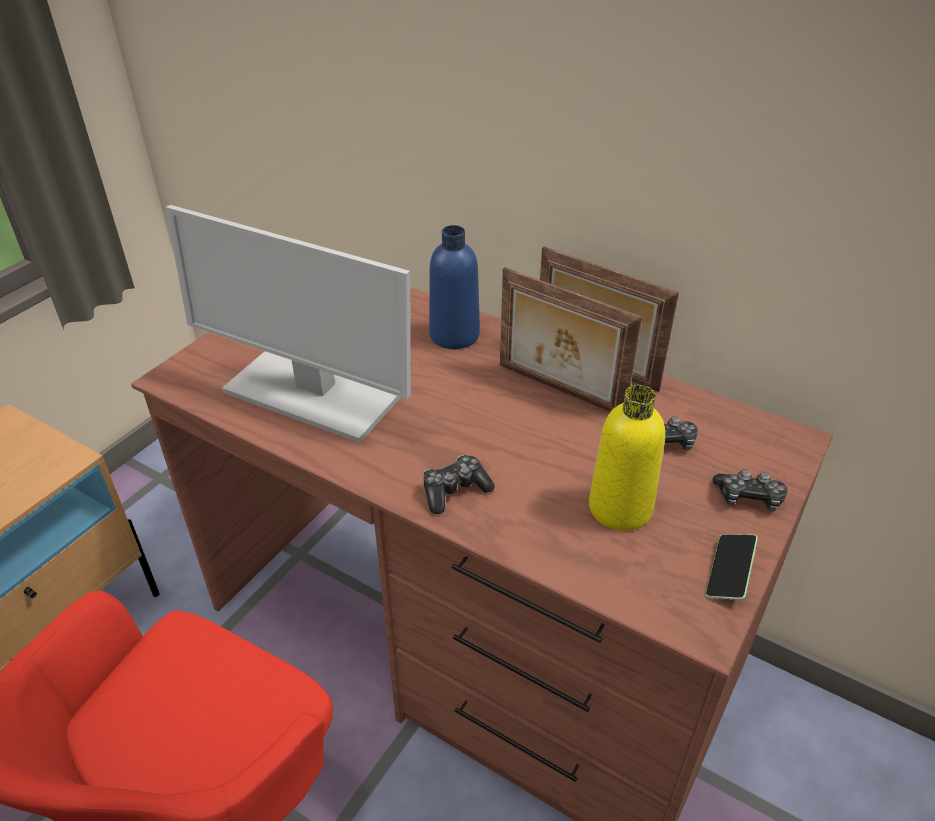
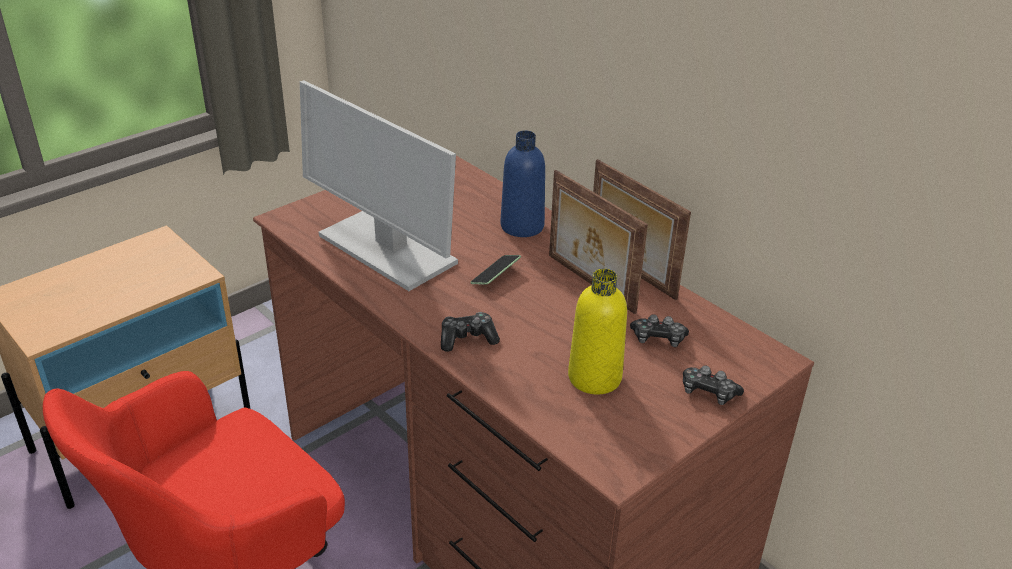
camera: 15 degrees right, 5 degrees down
phone [705,534,758,600] -> phone moved to [470,255,521,285]

